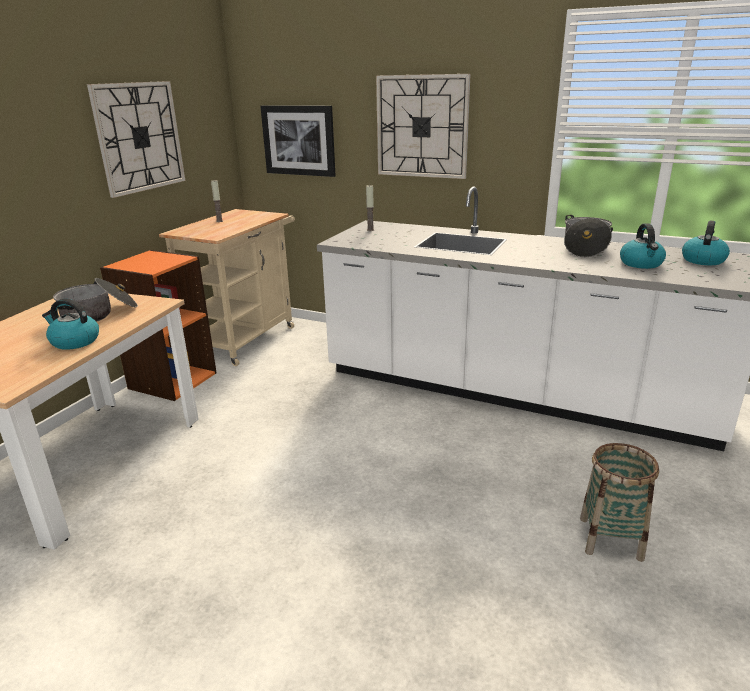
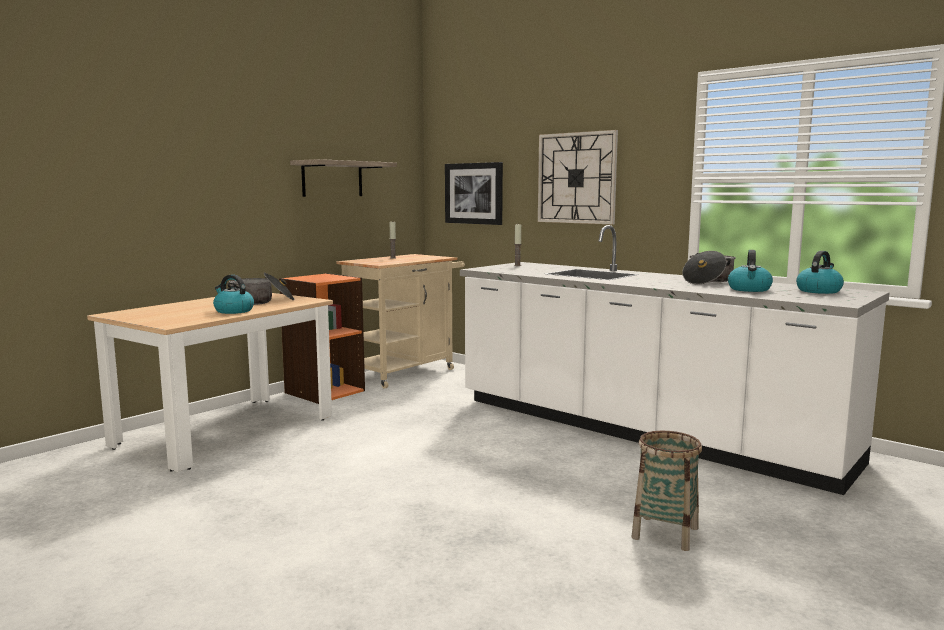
camera: 15 degrees right, 15 degrees down
wall clock [87,81,185,198] -> shelf [290,159,397,197]

